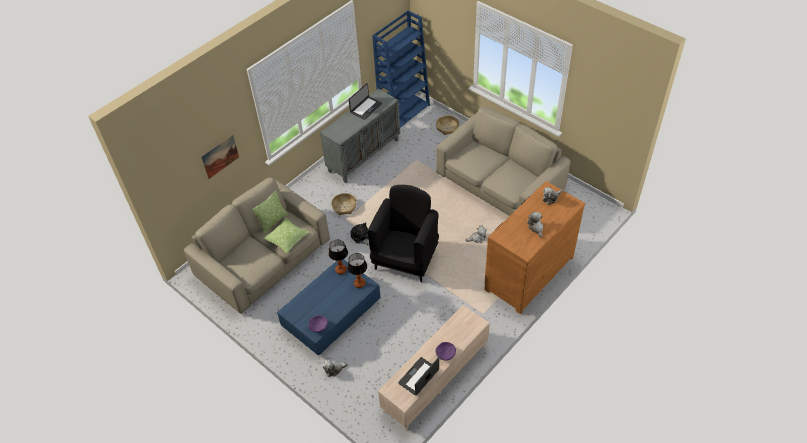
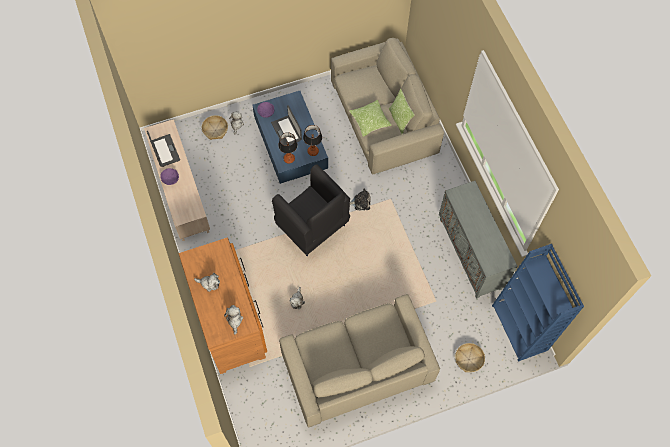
camera: 115 degrees right, 15 degrees up
picture [201,134,239,179] -> none
basket [331,193,357,215] -> basket moved to [202,115,228,140]
laptop [349,83,382,120] -> laptop moved to [271,105,302,146]

